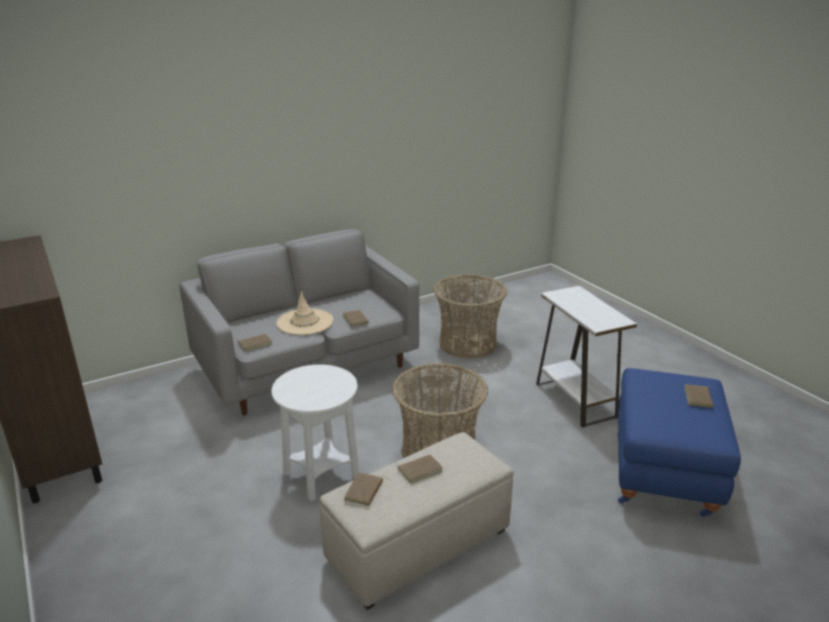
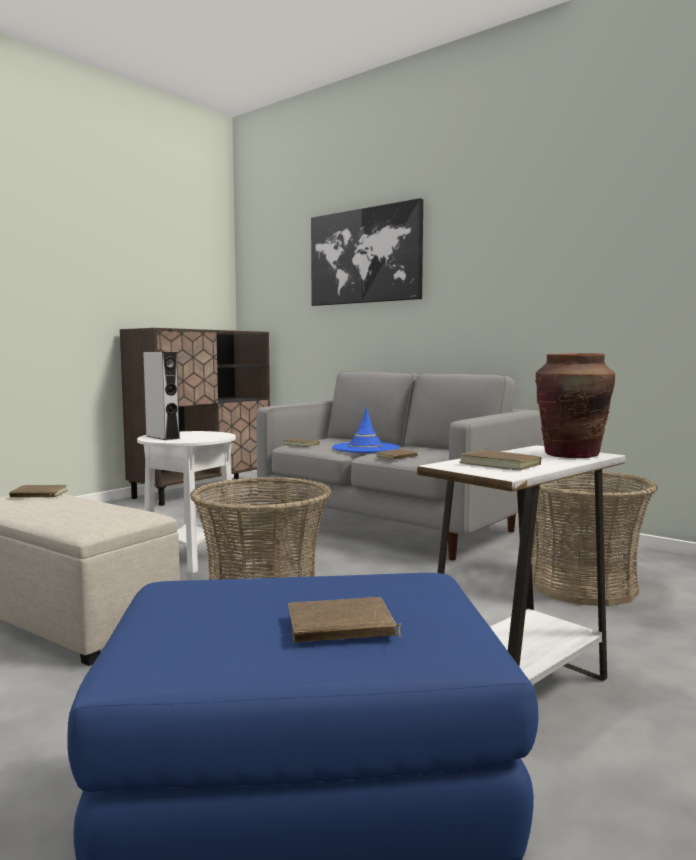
camera: 70 degrees right, 20 degrees down
beige hat [277,291,333,335] -> blue hat [332,407,400,453]
brown book [394,455,443,484] -> brown book moved to [459,449,542,470]
none -> grey speaker [143,352,180,440]
none -> picture [311,198,423,306]
none -> brown vase [535,353,615,458]

